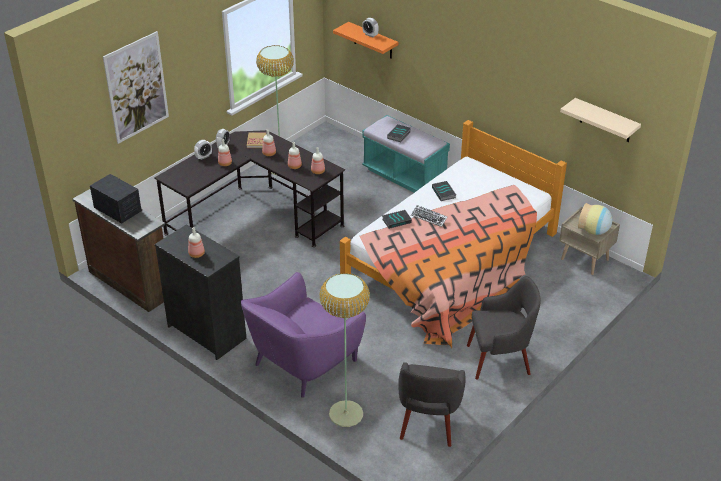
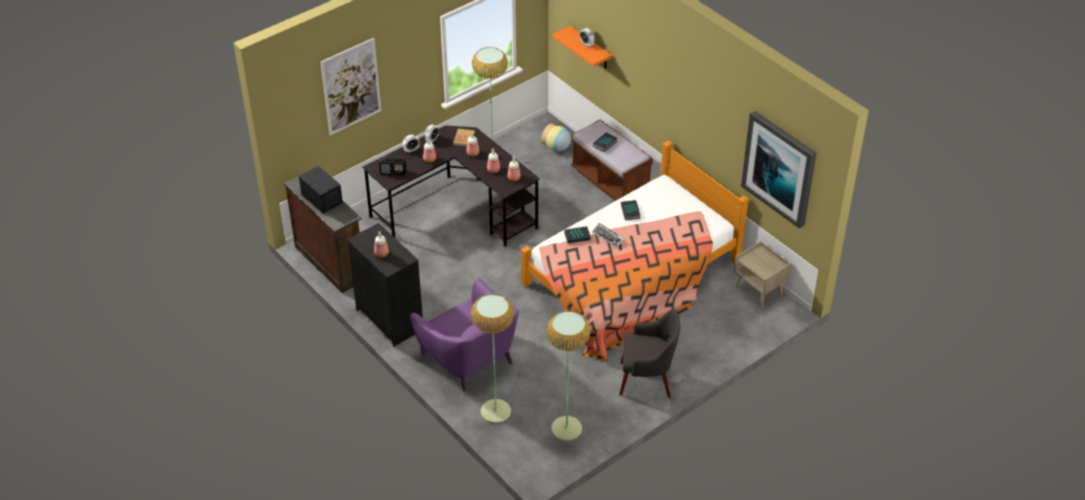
camera: 10 degrees right, 5 degrees up
purple armchair [241,272,366,398] -> purple armchair turned 90 degrees counterclockwise [410,278,519,391]
turquoise bench [362,115,450,193] -> brown bench [571,120,653,201]
grey armchair [398,362,466,447] -> floor lamp [547,311,591,441]
beige shelf [560,98,641,142] -> picture [741,111,816,229]
vase [578,203,612,235] -> vase moved to [541,123,571,151]
none -> radio [379,157,406,176]

